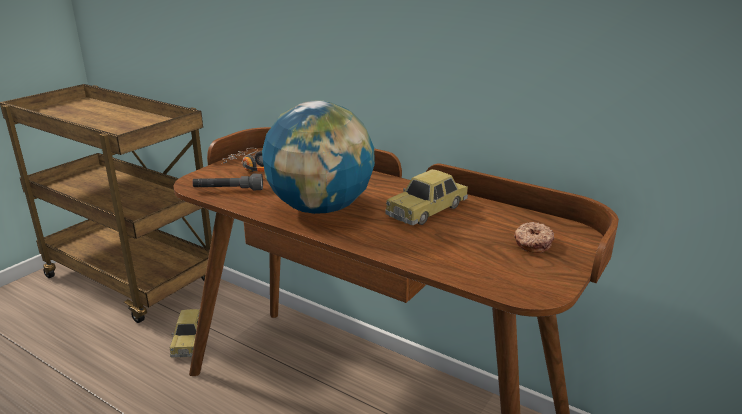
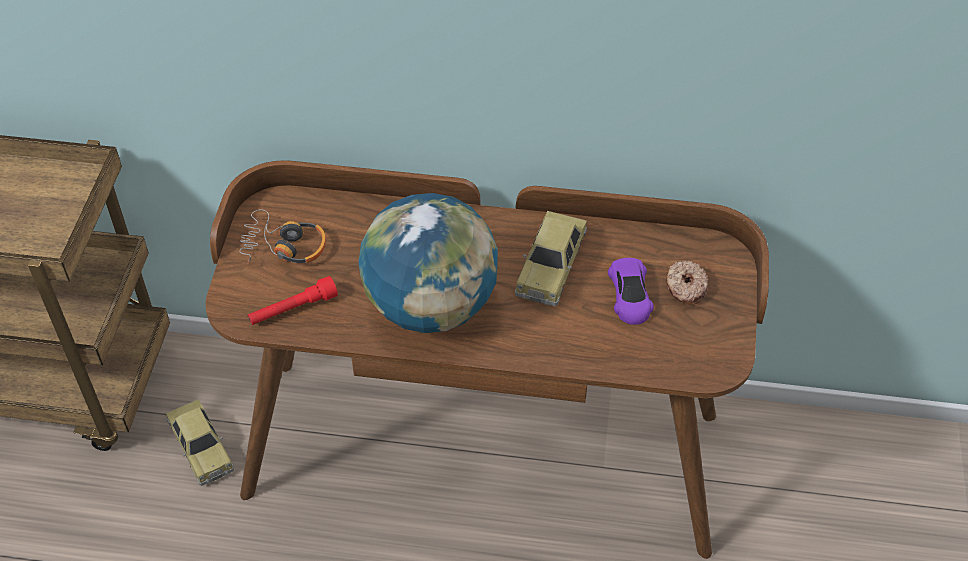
camera: 25 degrees left, 25 degrees up
grey flashlight [192,174,263,191] -> red flashlight [248,276,338,325]
none -> purple toy car [608,258,654,325]

